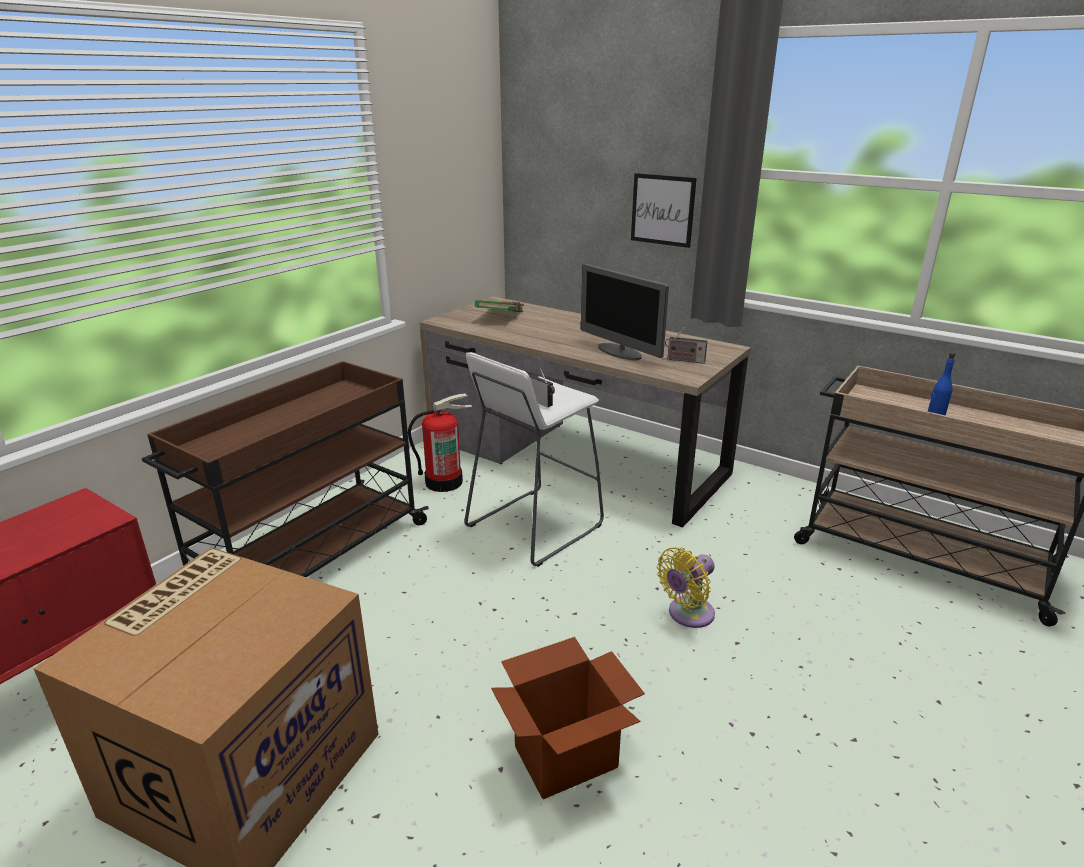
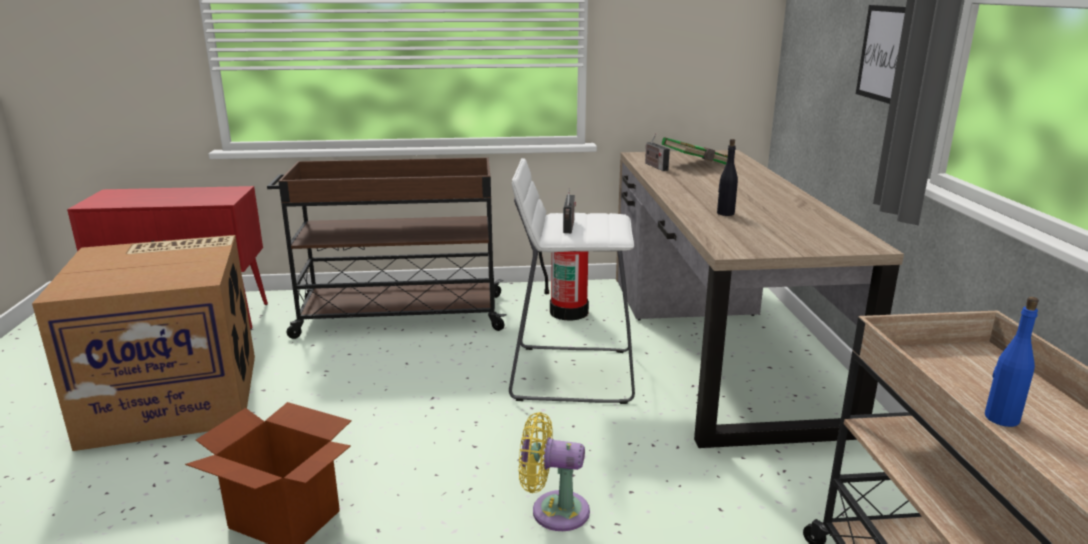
camera: 50 degrees right, 5 degrees down
monitor [581,264,669,360] -> black bottle [717,139,738,216]
radio [665,328,707,364] -> radio moved to [645,133,670,171]

